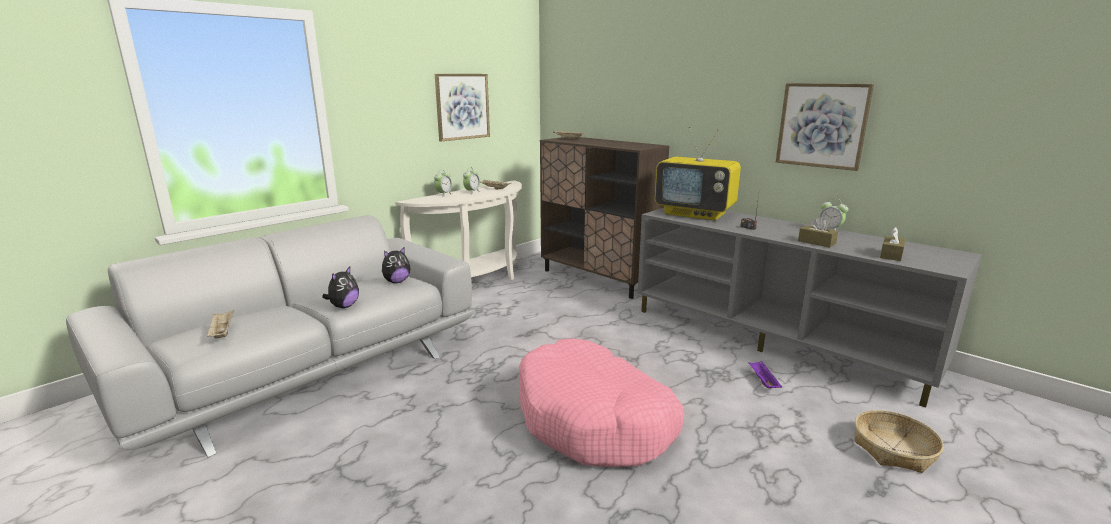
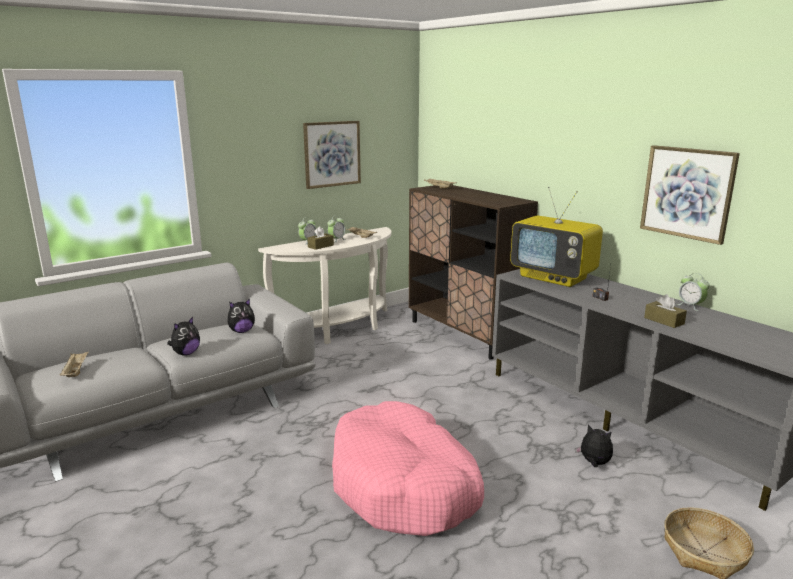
camera: 10 degrees right, 0 degrees up
purple tray [748,361,782,388] -> plush toy [576,424,613,467]
brown tissue box [880,227,906,261] -> brown tissue box moved to [307,226,334,250]

